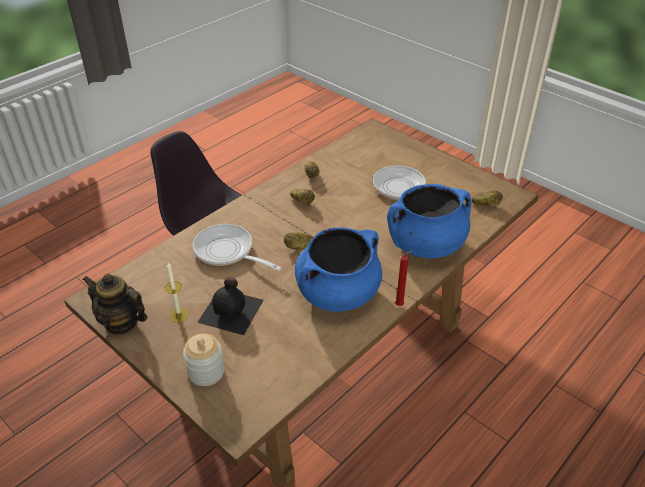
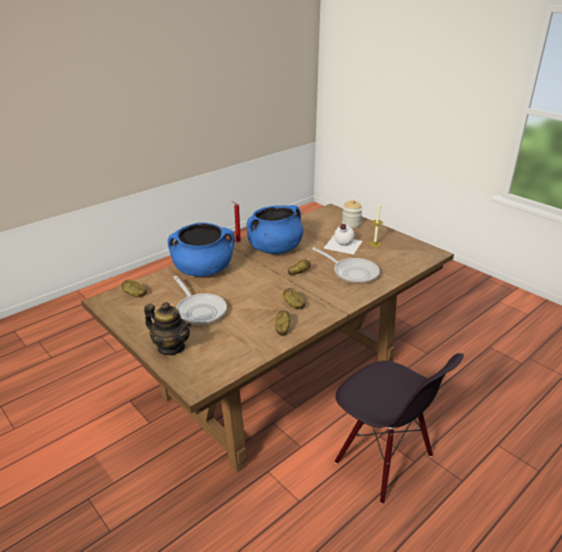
camera: 175 degrees left, 10 degrees down
teapot [82,273,148,335] -> teapot moved to [144,302,191,355]
black bottle [197,277,264,335] -> white bottle [324,224,362,255]

